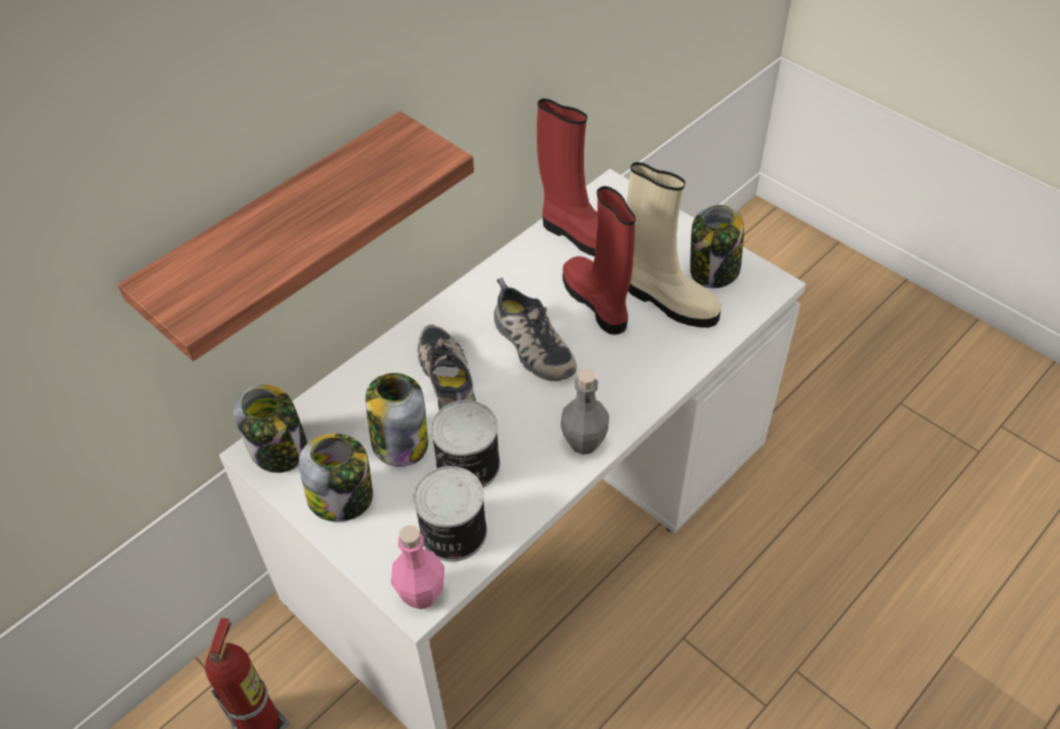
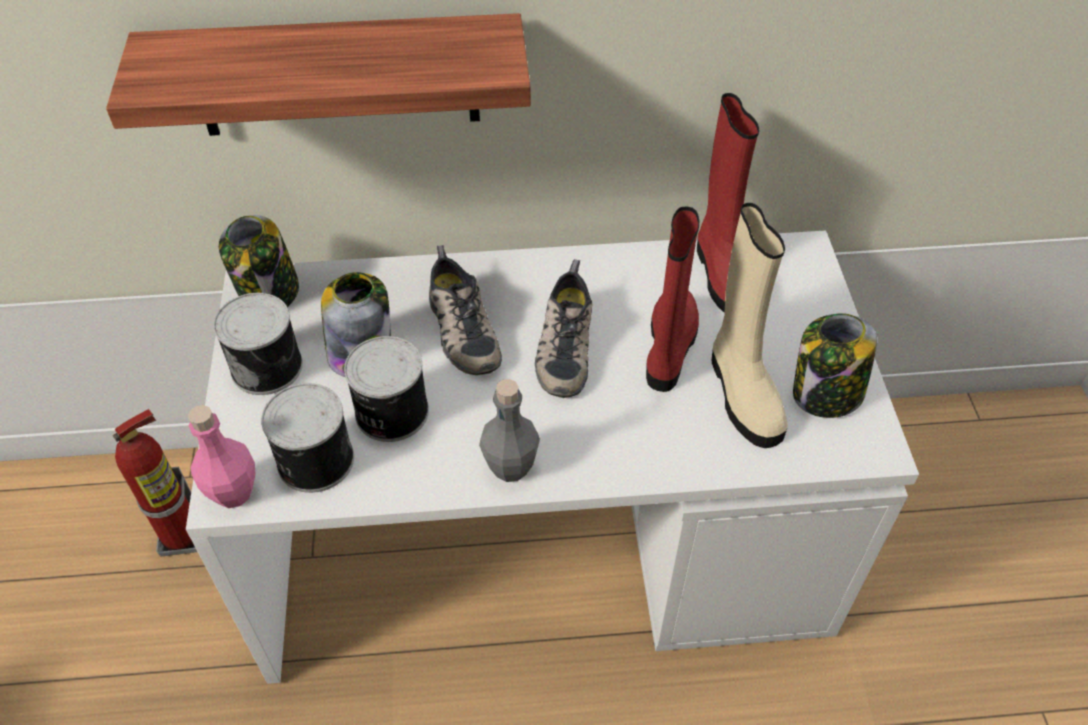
camera: 40 degrees right, 0 degrees up
jar [299,434,373,522] -> can [213,293,303,395]
shoe [418,325,476,410] -> shoe turned 135 degrees clockwise [429,245,502,375]

